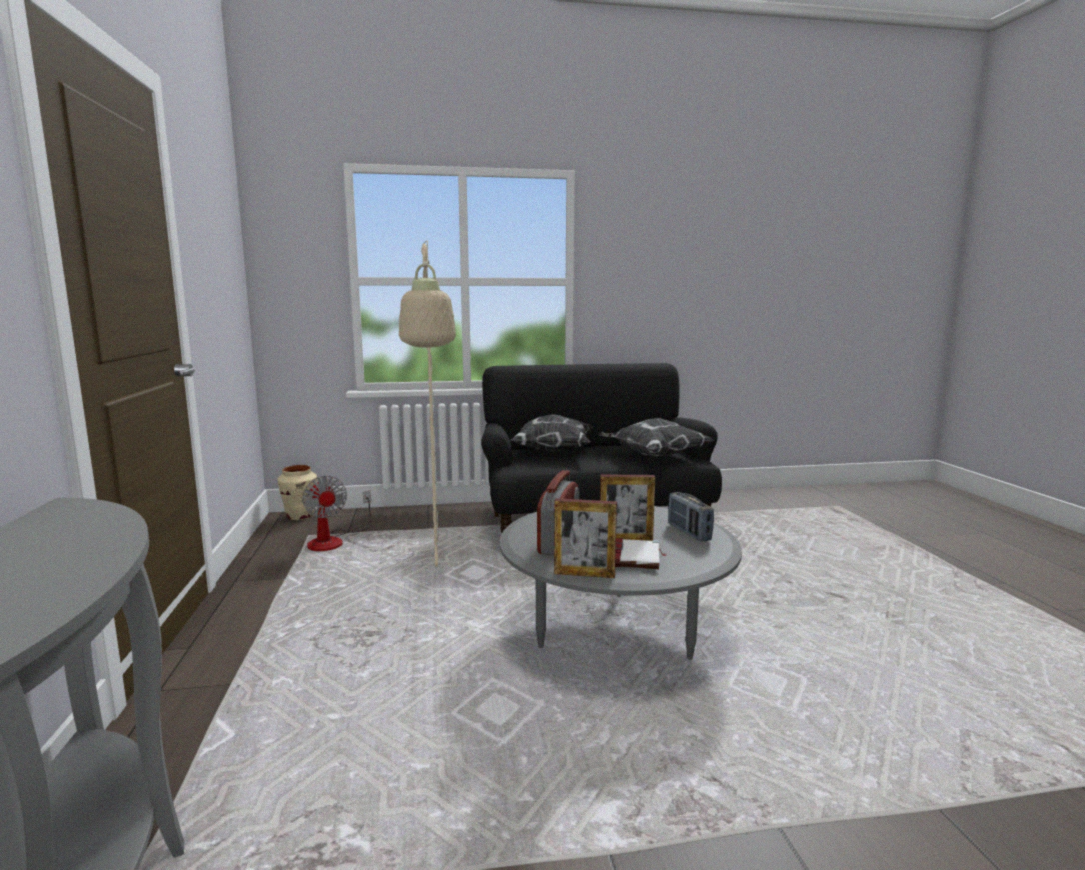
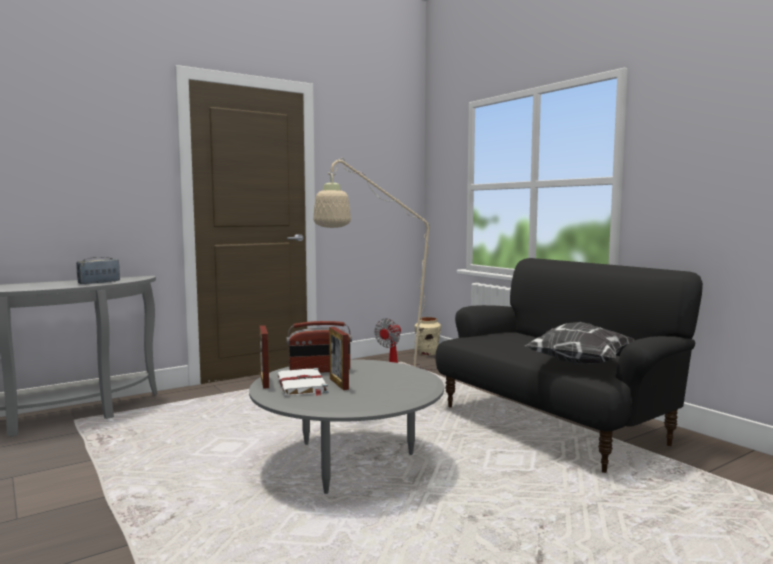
camera: 65 degrees right, 5 degrees down
pillow [510,414,593,452] -> none
radio [668,492,714,541] -> radio moved to [76,257,120,284]

